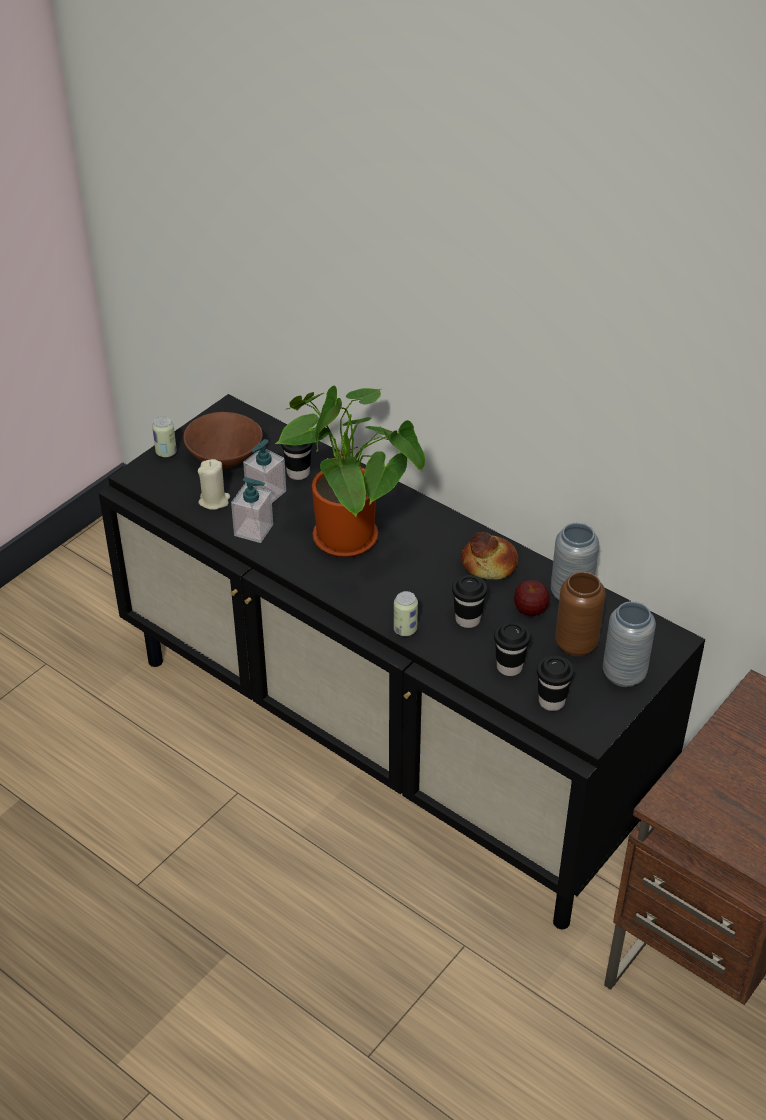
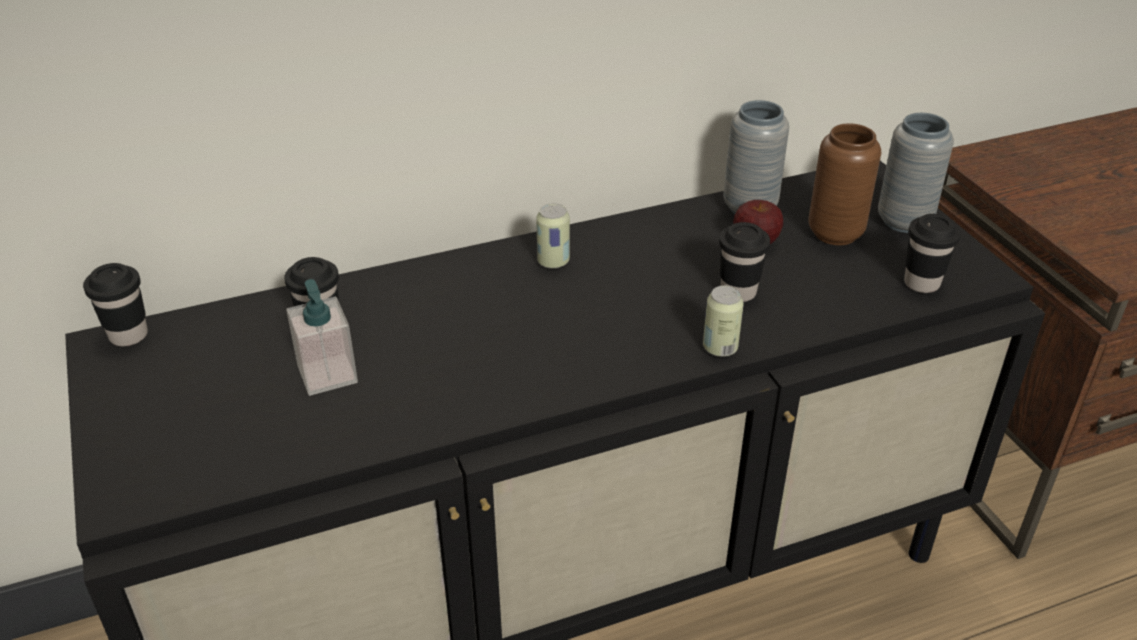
camera: 60 degrees left, 5 degrees down
can [152,416,177,457] -> can moved to [536,203,570,269]
brown bowl [183,412,263,469] -> none
beige candle [198,459,230,510] -> none
soap dispenser [231,477,273,543] -> none
potted plant [275,385,426,558] -> none
bread [461,532,518,580] -> none
black cup [494,622,530,676] -> black cup moved to [83,263,148,346]

